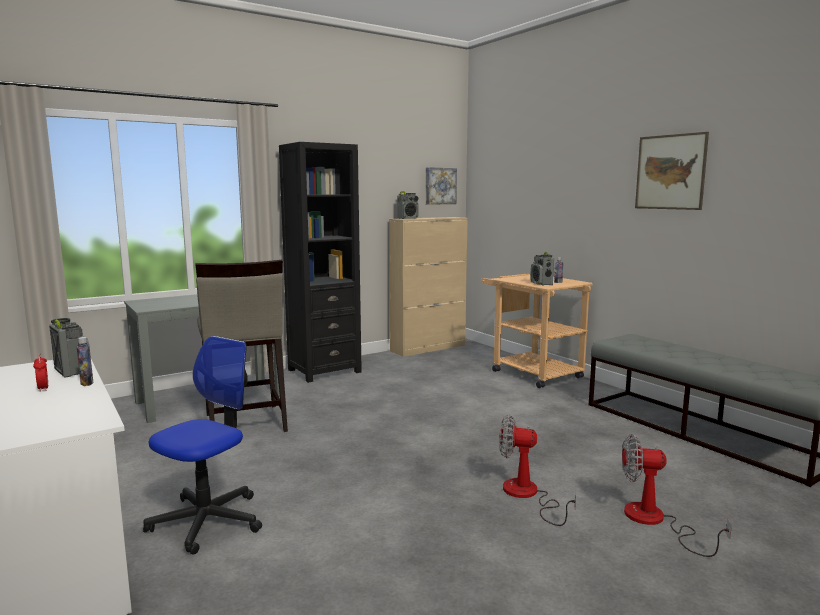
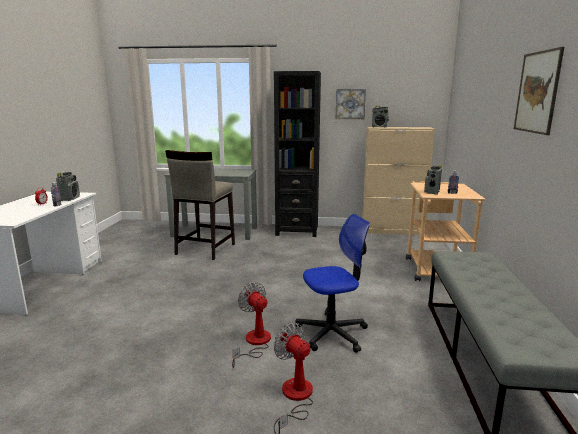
camera: 40 degrees right, 5 degrees up
office chair [143,336,262,555] -> office chair moved to [295,214,370,353]
picture [426,167,457,205] -> picture moved to [336,89,366,119]

